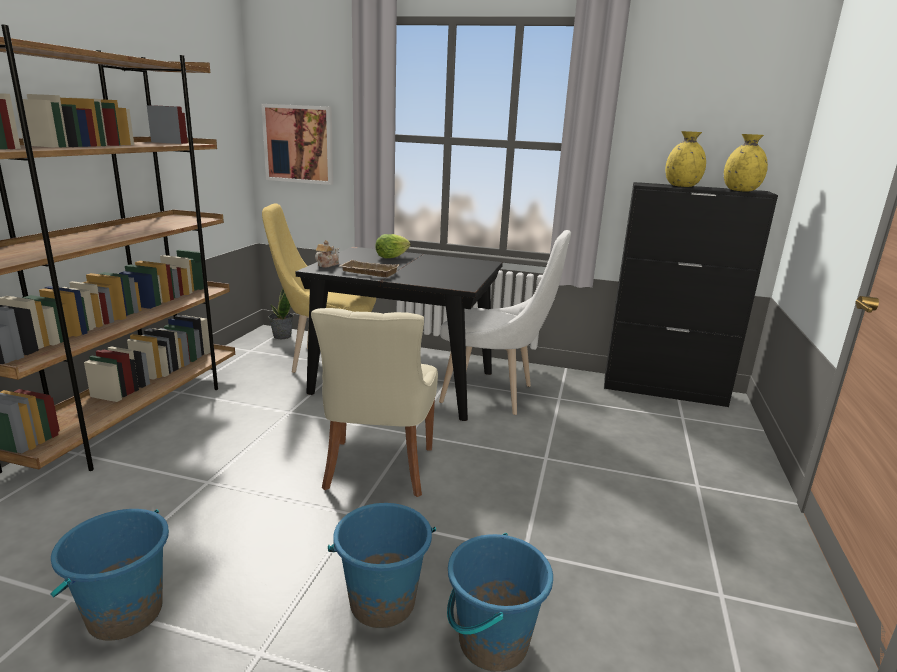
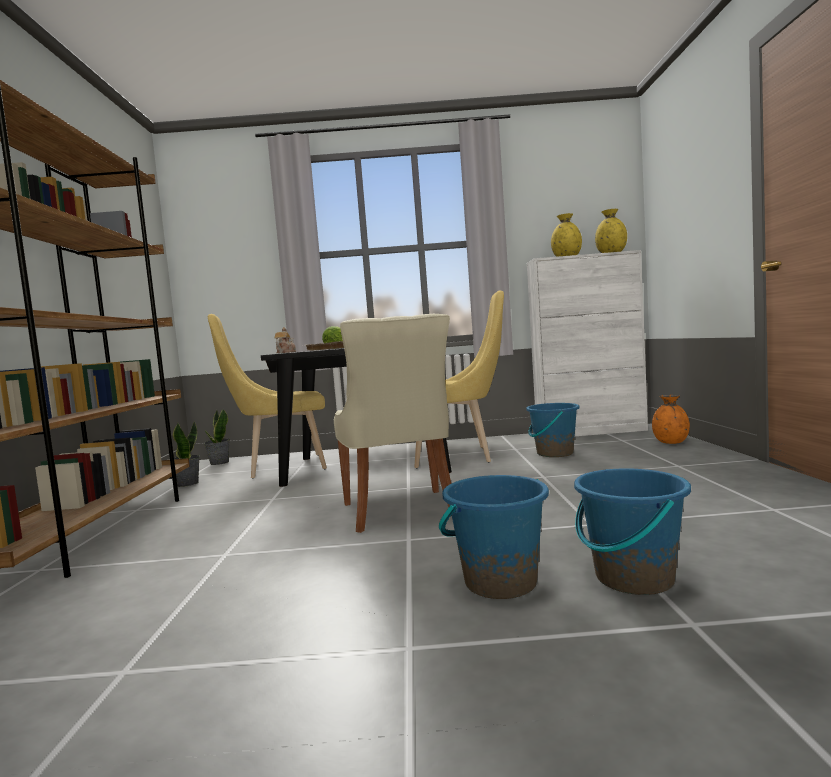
camera: 15 degrees left, 15 degrees down
blue bucket [51,509,169,641] -> blue bucket moved to [526,403,580,457]
picture [261,104,333,185] -> none
white chair [439,230,571,415] -> yellow chair [414,291,504,468]
black cabinet [604,182,778,407] -> white cabinet [527,250,648,436]
none -> potted plant [173,421,200,487]
none -> orange vase [652,395,690,444]

